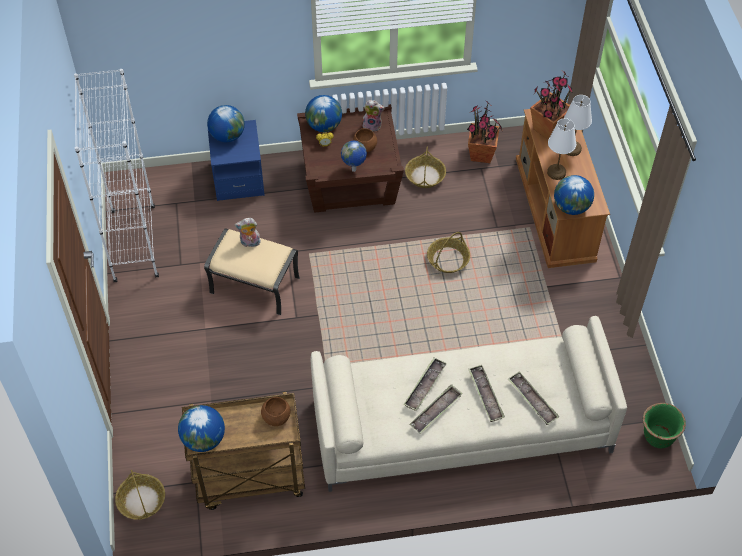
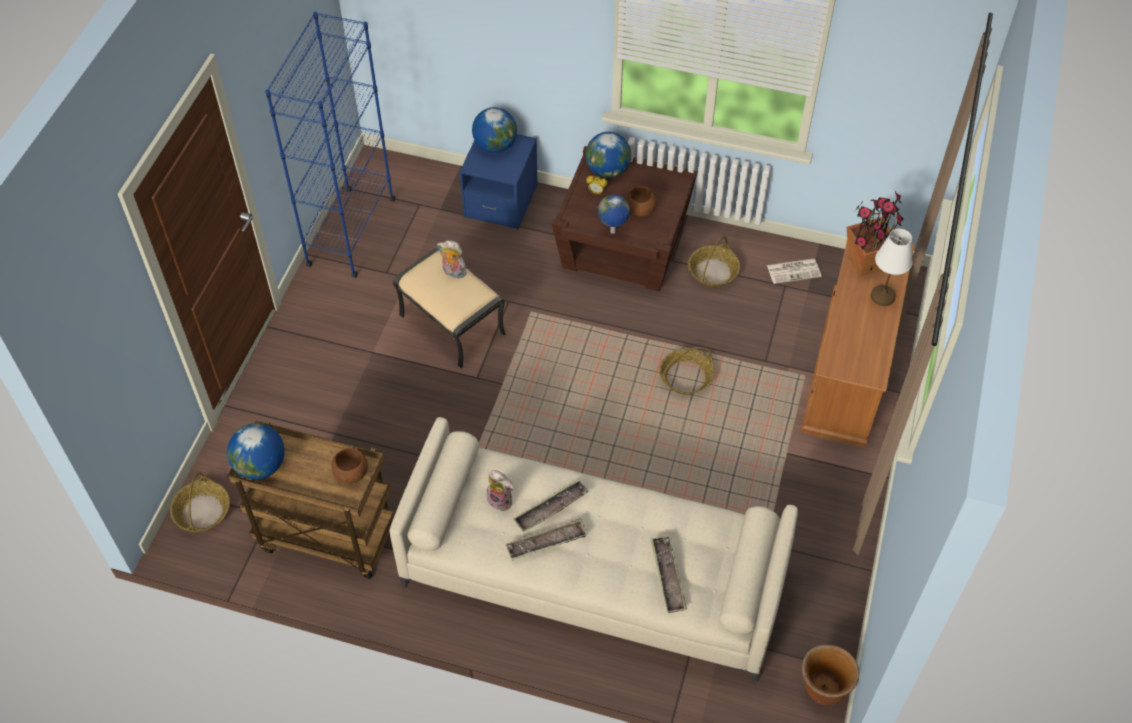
camera: 25 degrees right, 0 degrees up
white bookcase [74,69,159,282] -> blue bookcase [265,11,395,277]
plush toy [363,100,385,132] -> plush toy moved to [487,470,514,511]
potted plant [467,101,502,163] -> newspaper [767,258,822,284]
tray [468,365,505,422] -> none
white table lamp [547,118,576,180] -> none
globe [554,175,594,215] -> none
green planter [643,403,686,448] -> brown planter [801,645,859,705]

